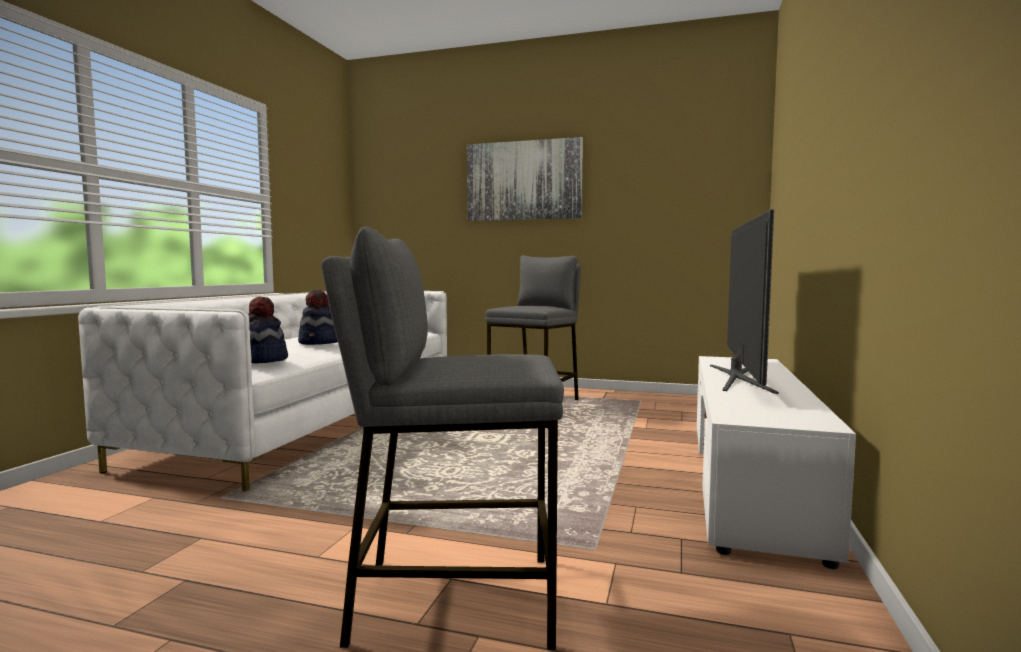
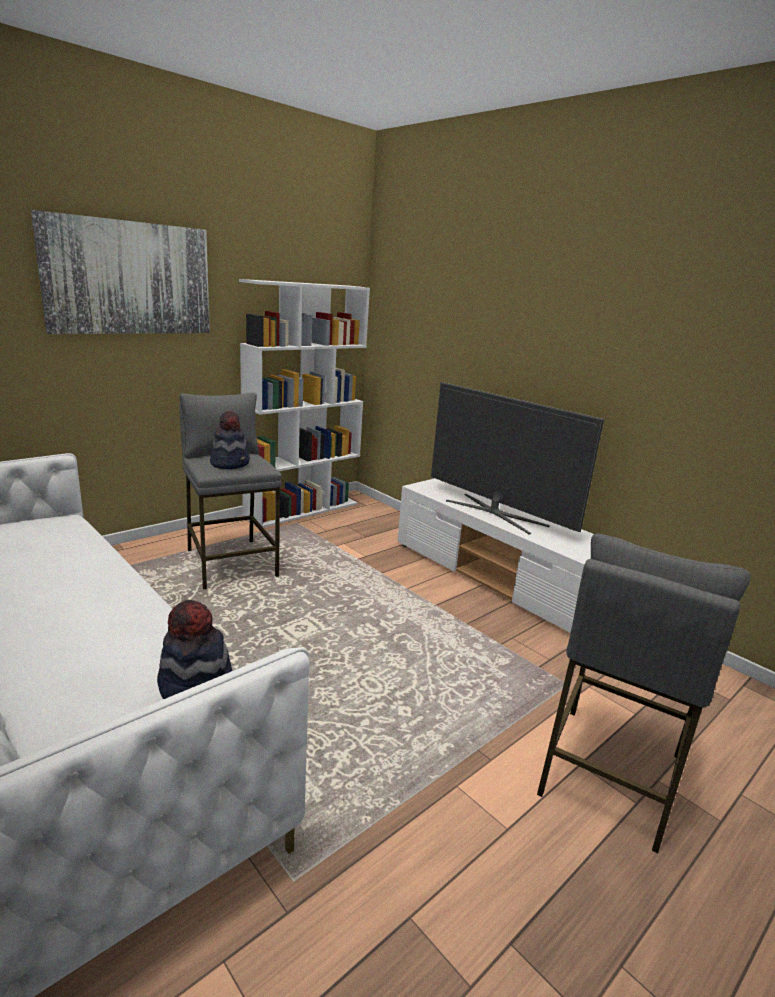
camera: 60 degrees left, 15 degrees up
hat [298,290,338,345] -> hat moved to [210,411,250,469]
none -> white bookcase [239,279,370,528]

